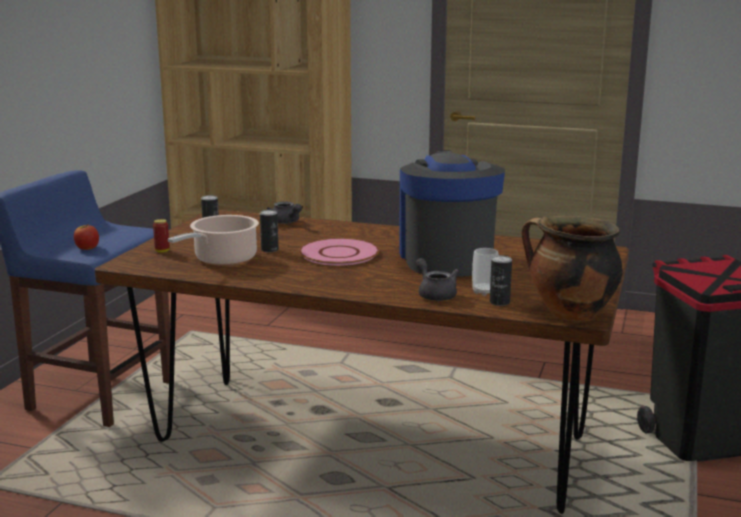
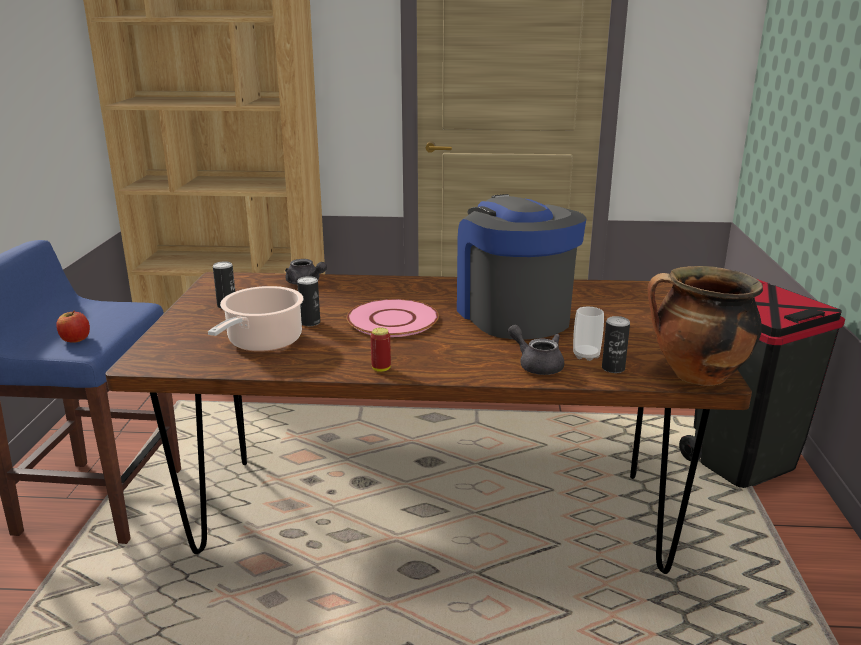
camera: 15 degrees left, 5 degrees up
can [153,219,170,253] -> can moved to [370,328,391,372]

